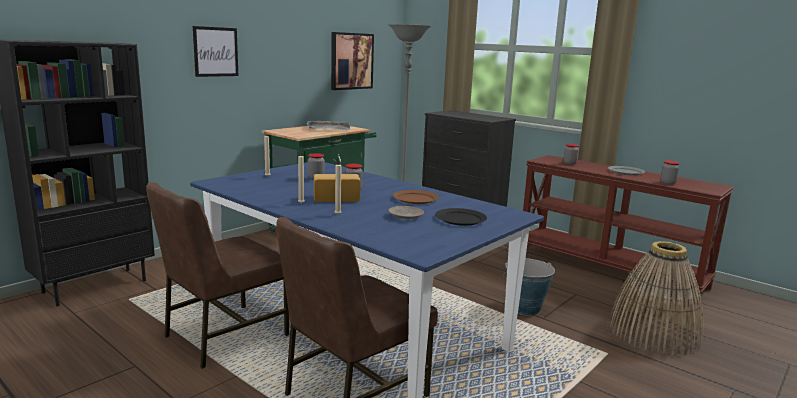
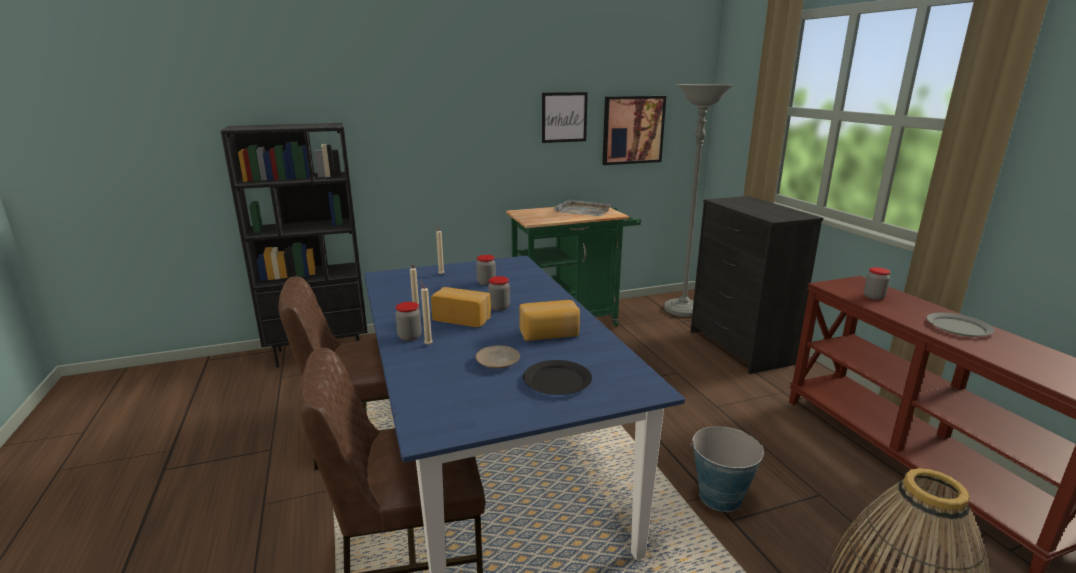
camera: 30 degrees right, 5 degrees up
picture [193,26,238,77] -> picture moved to [542,92,588,143]
brown plate [393,190,439,204] -> bread [519,300,580,341]
jar [660,161,679,185] -> jar moved to [395,302,422,341]

